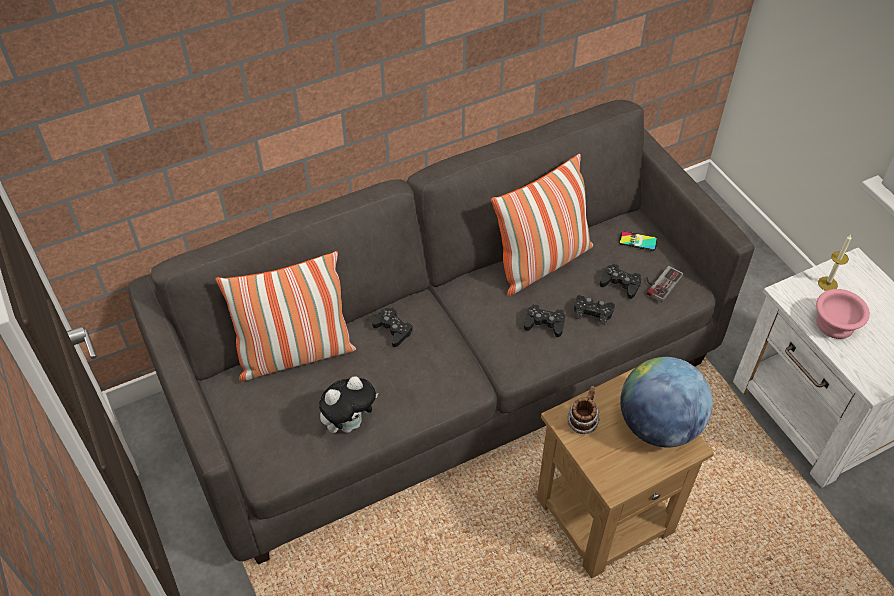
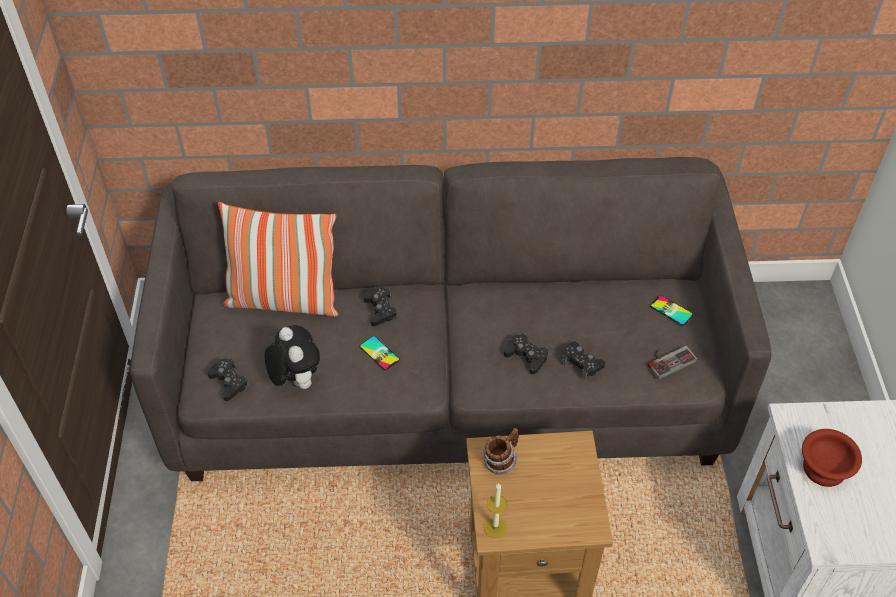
camera: 25 degrees right, 0 degrees up
plush toy [319,376,378,433] -> plush toy turned 105 degrees counterclockwise [265,325,320,389]
pillow [491,154,593,296] -> none
black game controller [600,264,641,299] -> black game controller moved to [208,358,249,401]
globe [620,357,713,447] -> none
pink bowl [816,289,870,339] -> brown bowl [802,429,862,487]
candle [818,235,851,291] -> candle moved to [484,483,508,538]
none -> phone [359,336,400,370]

